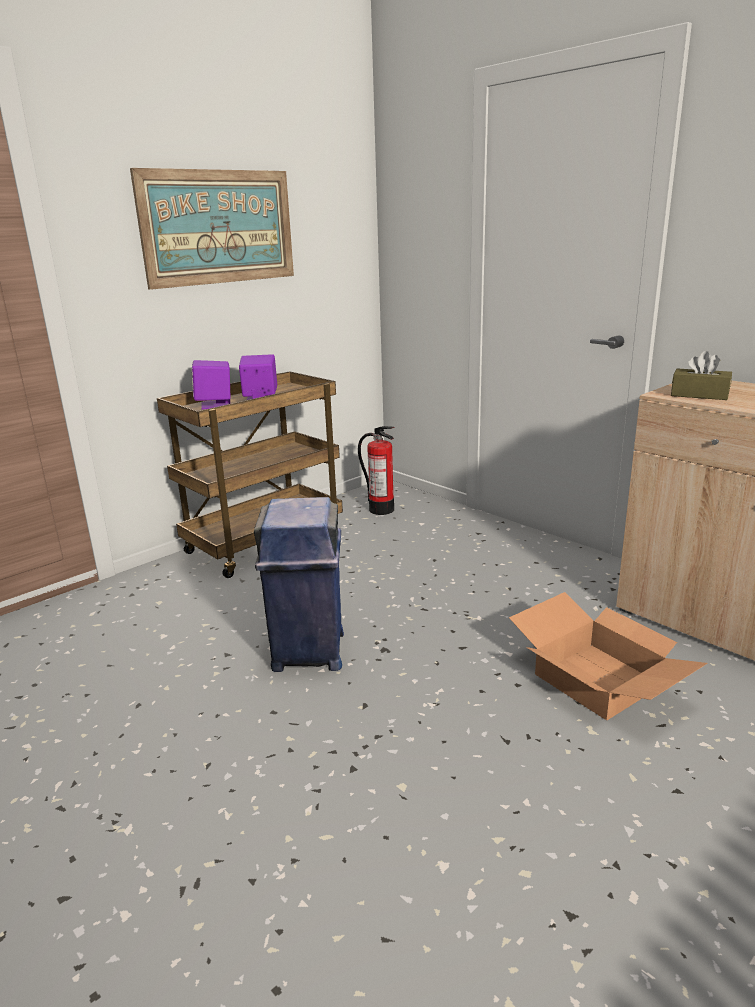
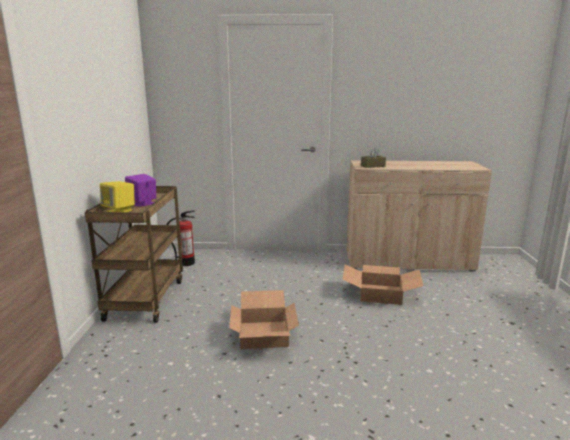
camera: 45 degrees left, 5 degrees down
picture [130,168,294,290] -> none
purple speaker [192,360,231,410] -> yellow speaker [100,181,135,212]
blue trash can [254,497,344,672] -> cardboard box [229,290,299,349]

